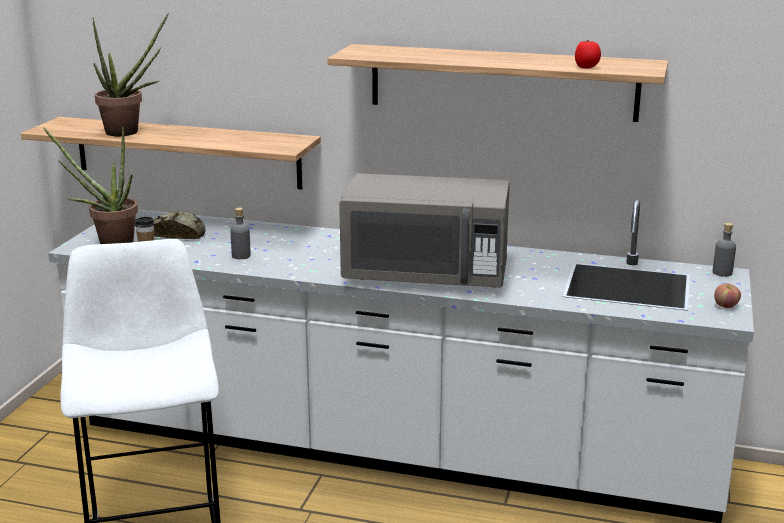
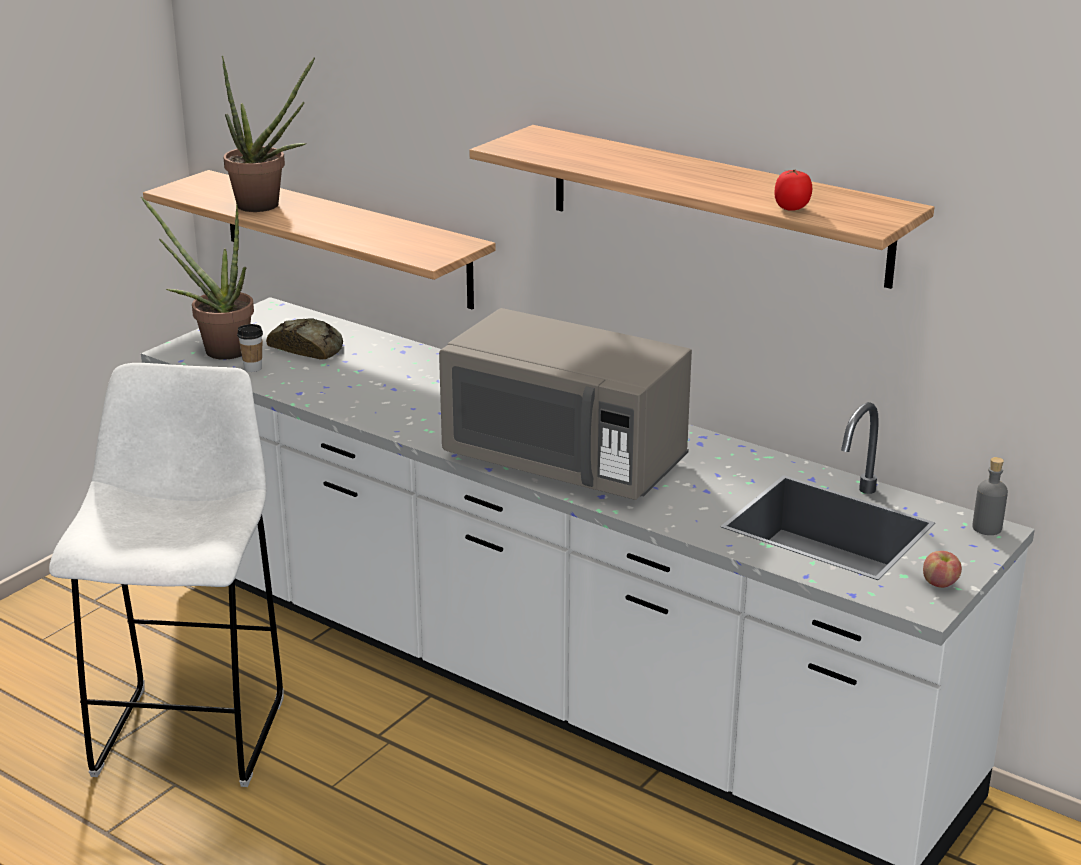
camera: 20 degrees right, 5 degrees up
grey bottle [230,208,251,259] -> none

